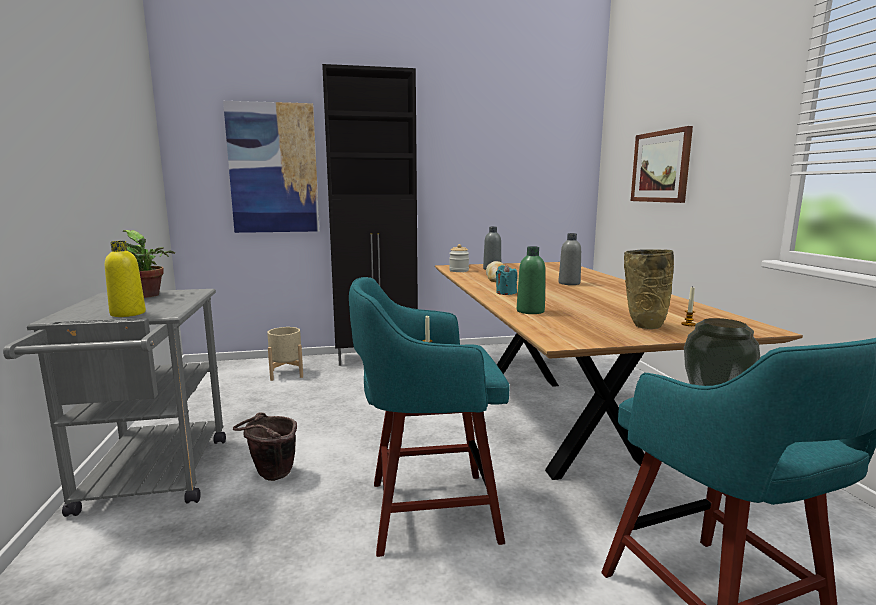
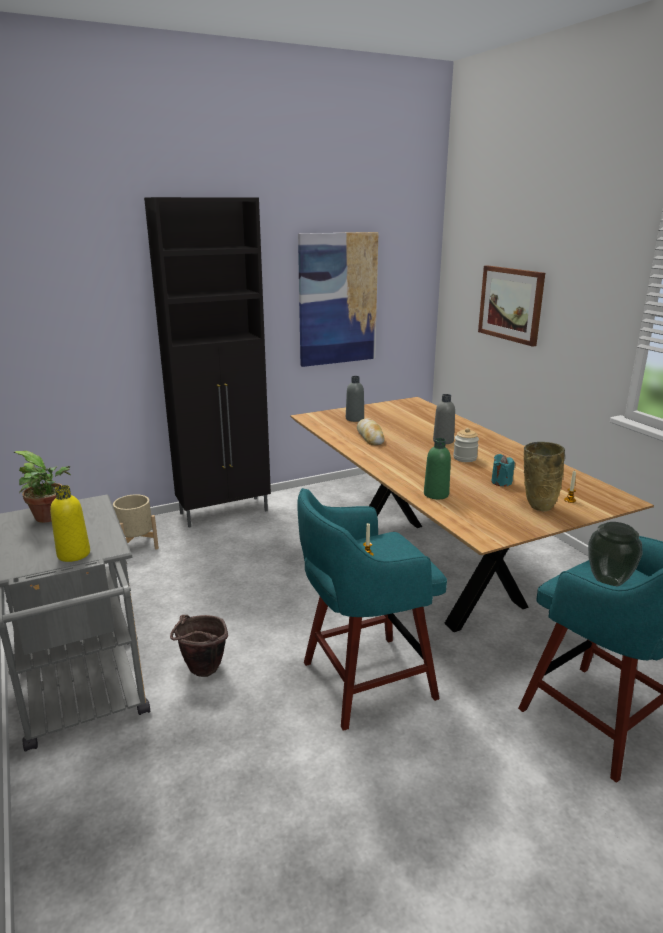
camera: 15 degrees left, 10 degrees up
picture [223,101,320,233] -> picture moved to [298,232,379,367]
jar [449,244,469,272] -> jar moved to [453,428,479,462]
turquoise candle [496,265,517,295] -> turquoise candle moved to [491,454,515,486]

